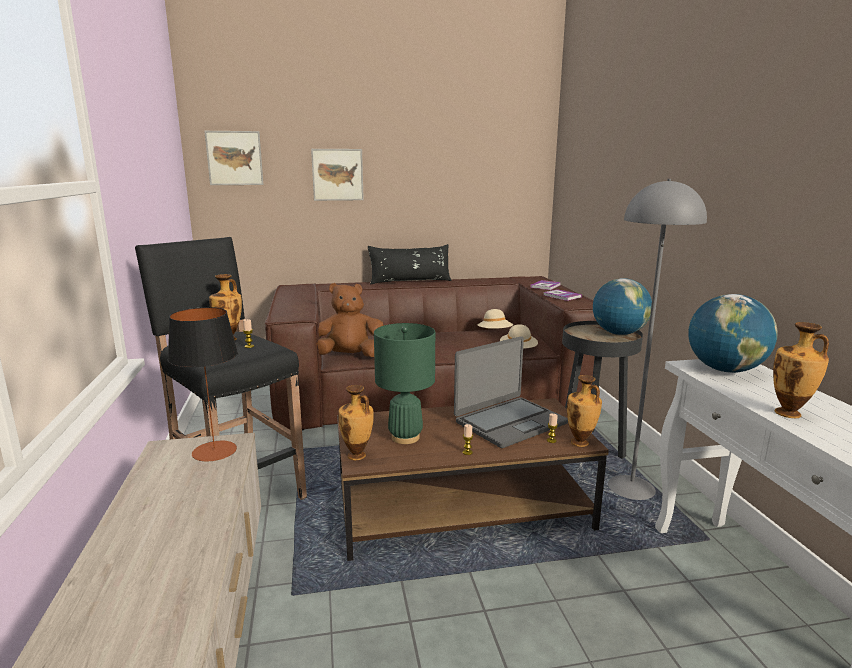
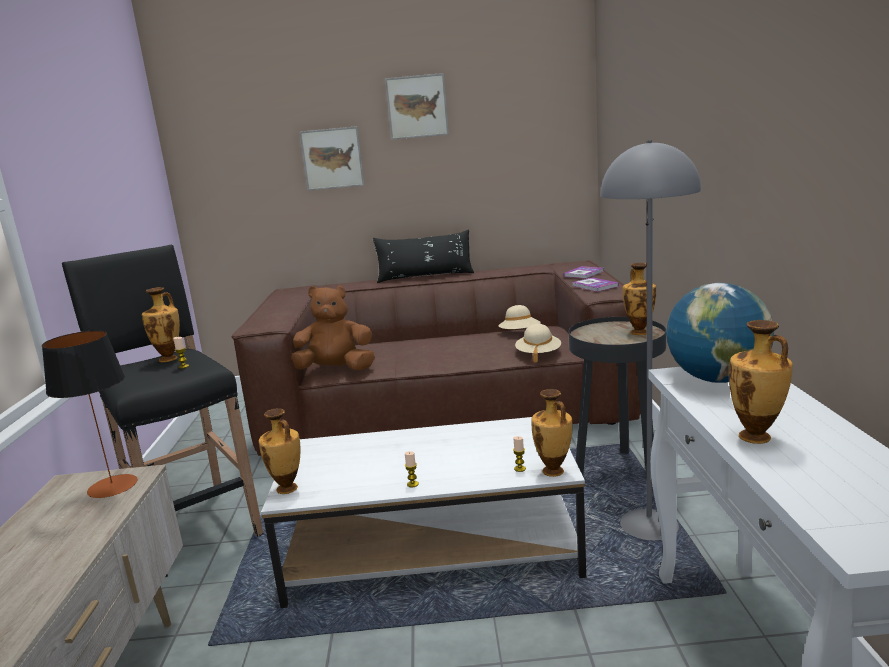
camera: 10 degrees right, 0 degrees up
picture [204,131,264,185] -> picture moved to [385,73,449,140]
brown coffee table [337,398,609,561] -> white coffee table [261,417,586,608]
green table lamp [374,323,435,444] -> none
laptop [454,336,568,448] -> none
globe [593,278,652,335] -> vase [623,263,656,335]

